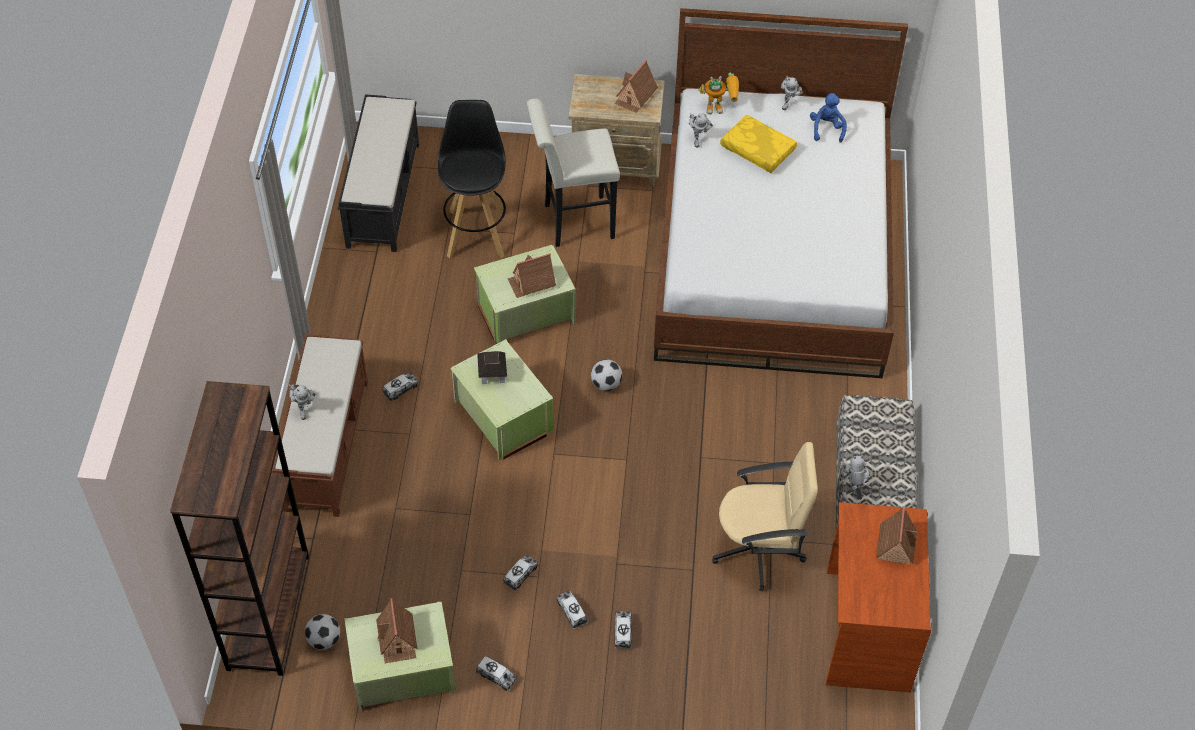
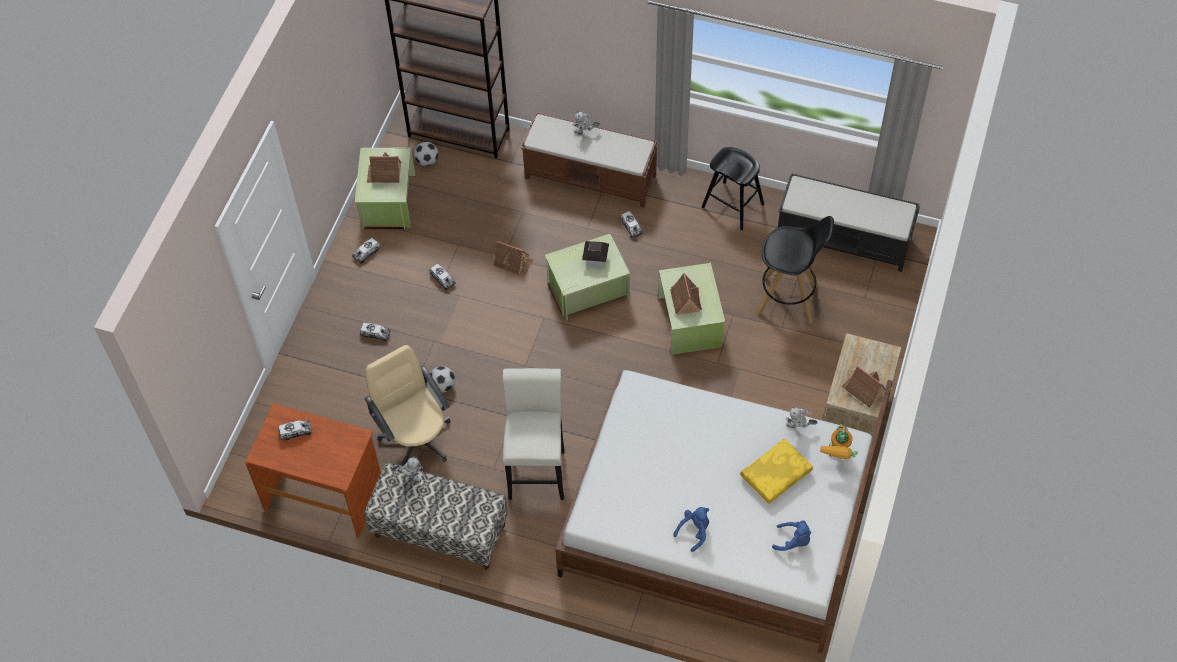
camera: 105 degrees right, 5 degrees up
white stool [527,99,620,247] -> white stool moved to [502,368,565,500]
toy truck [557,591,588,629] -> toy truck moved to [278,420,312,441]
football [591,359,622,391] -> football moved to [430,366,455,393]
beige office chair [712,442,818,591] -> beige office chair turned 135 degrees clockwise [364,345,451,466]
toy robot [781,76,803,110] -> none
toy house [876,507,917,565] -> toy house moved to [493,241,533,277]
none -> blue plush toy [673,507,709,552]
none -> black stool [702,147,764,230]

